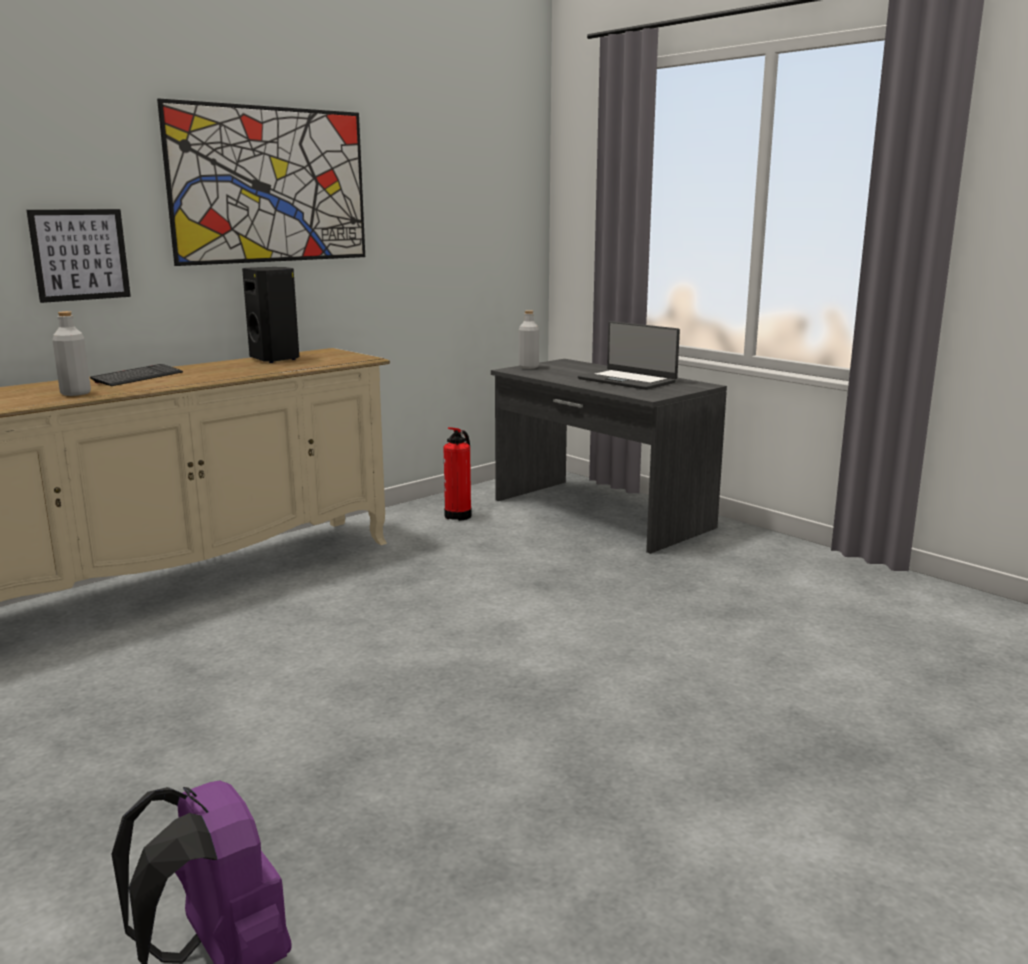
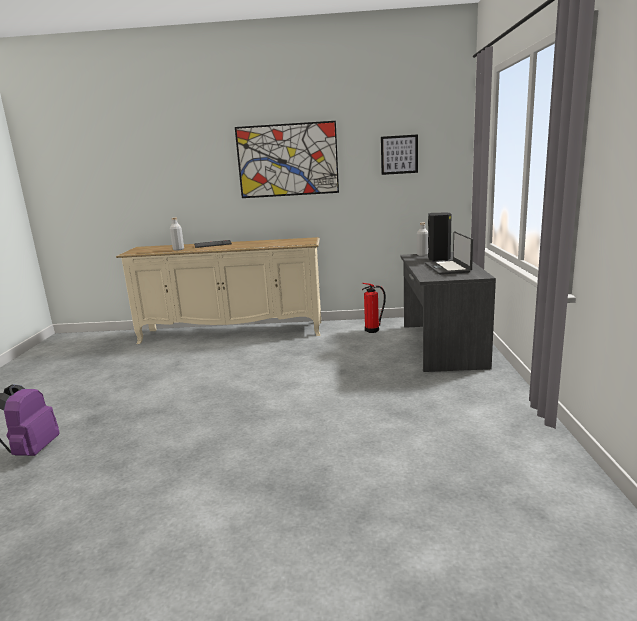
camera: 45 degrees right, 0 degrees up
picture [26,209,131,303] -> picture moved to [381,134,418,175]
black speaker [242,267,299,363] -> black speaker moved to [428,212,451,261]

